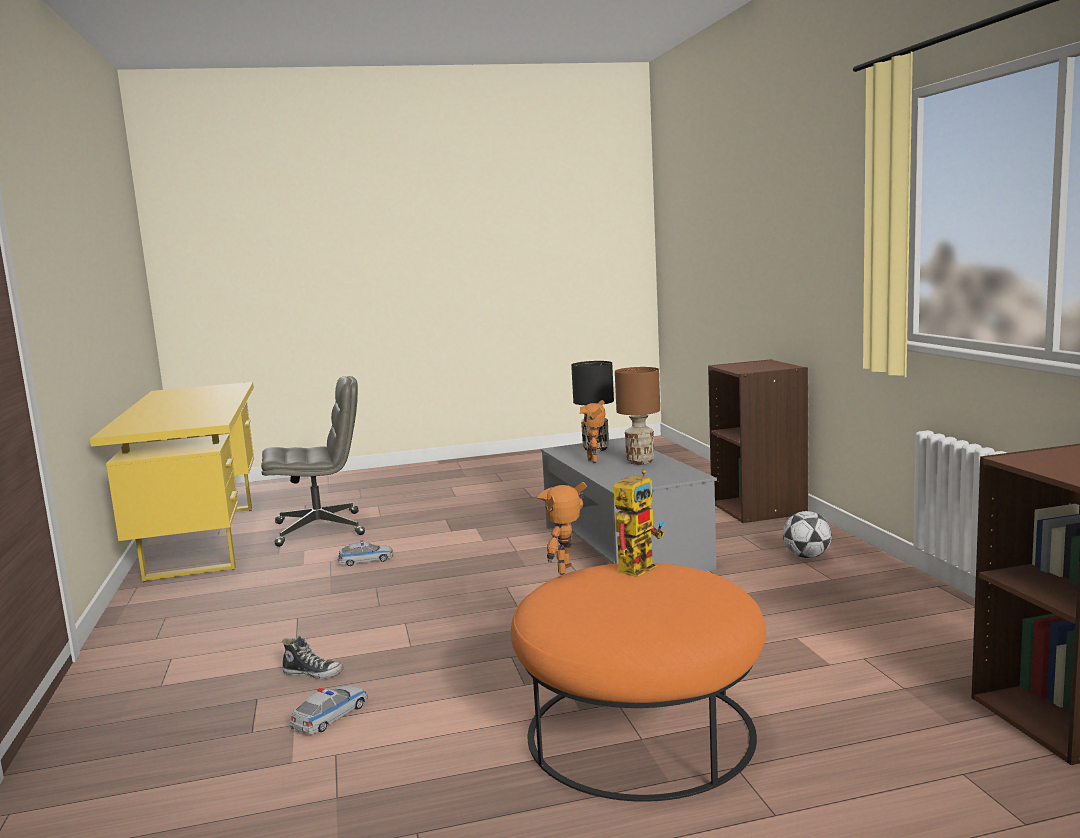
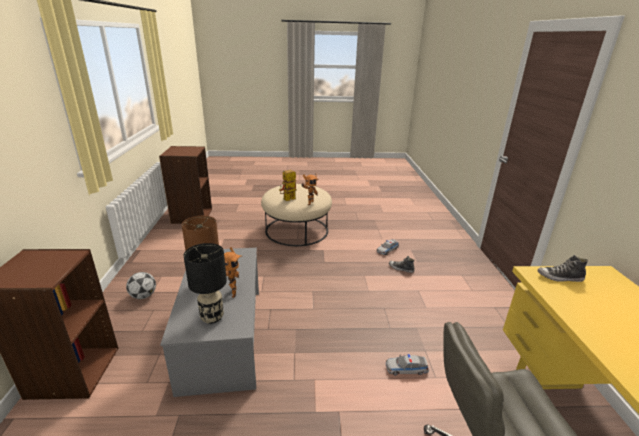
camera: 170 degrees left, 15 degrees up
orange ottoman [511,563,766,802] -> beige ottoman [261,184,332,246]
none -> shoe [538,255,588,282]

